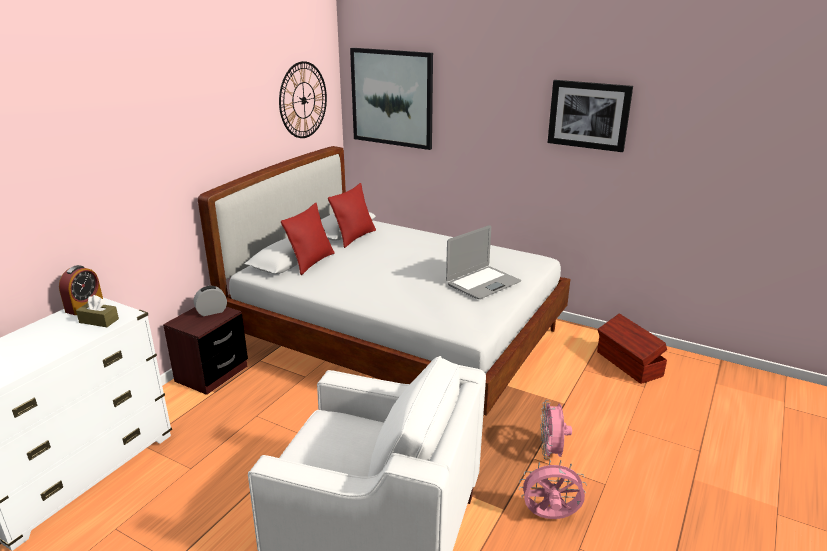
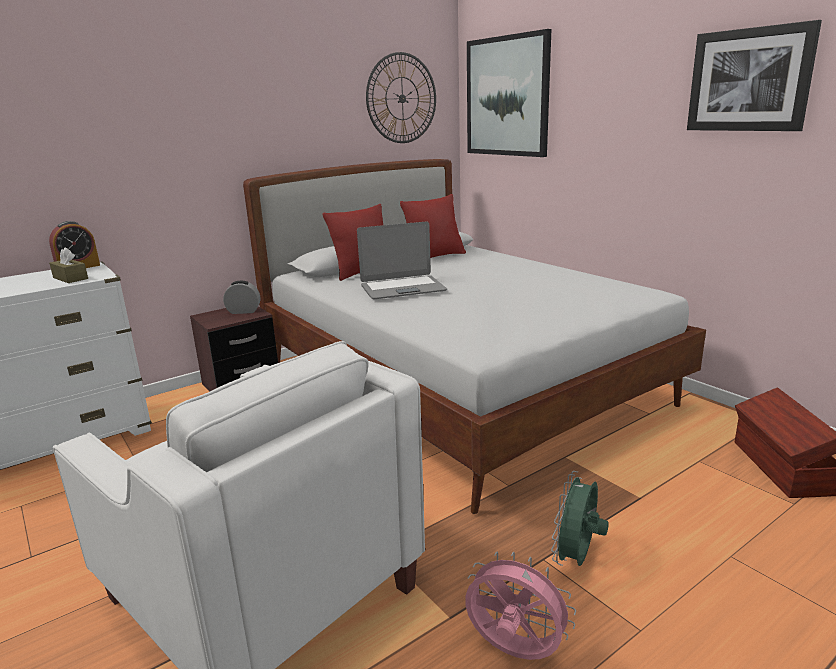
camera: 25 degrees right, 5 degrees down
laptop [446,225,521,299] -> laptop moved to [357,222,447,299]
pink fan [540,400,572,460] -> green fan [551,471,609,566]

